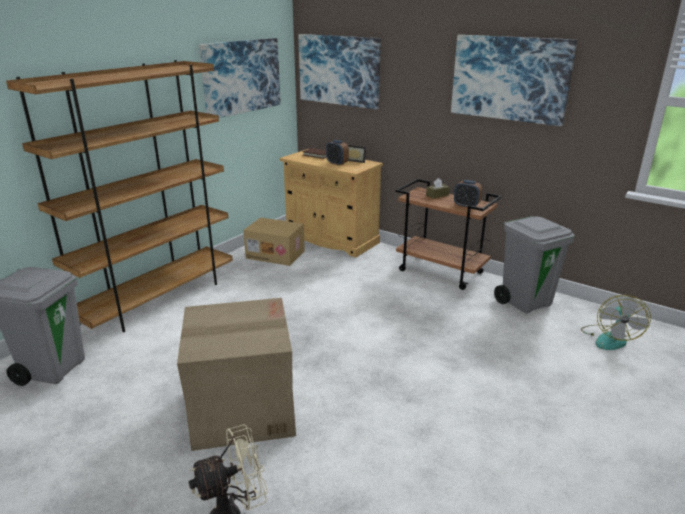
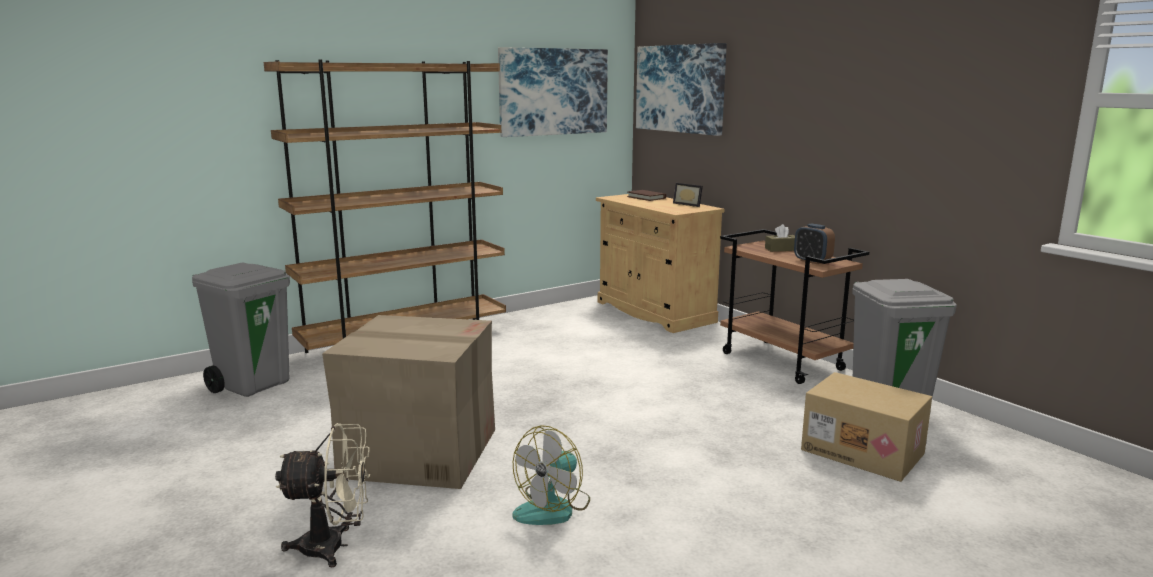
camera: 20 degrees right, 10 degrees down
cardboard box [243,217,305,266] -> cardboard box moved to [801,372,932,482]
alarm clock [326,140,349,166] -> none
picture [451,35,577,126] -> none
fan [581,295,651,350] -> fan moved to [512,425,590,525]

